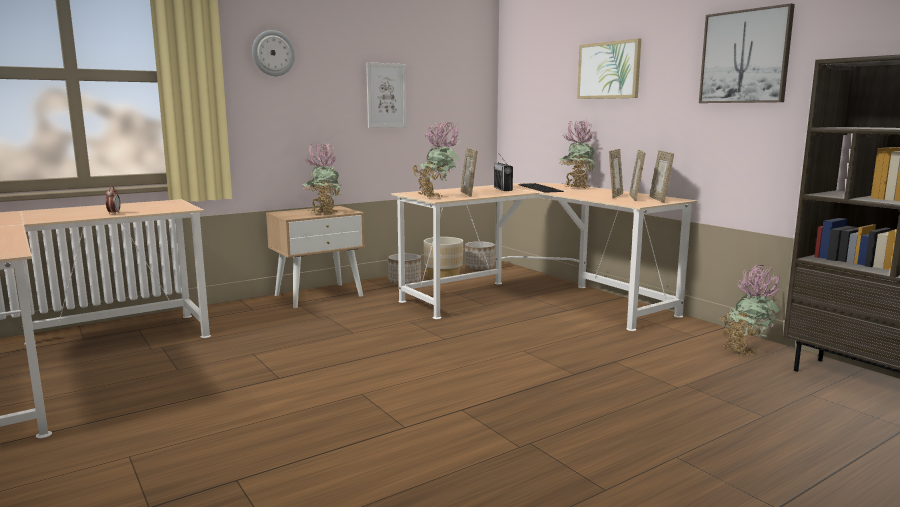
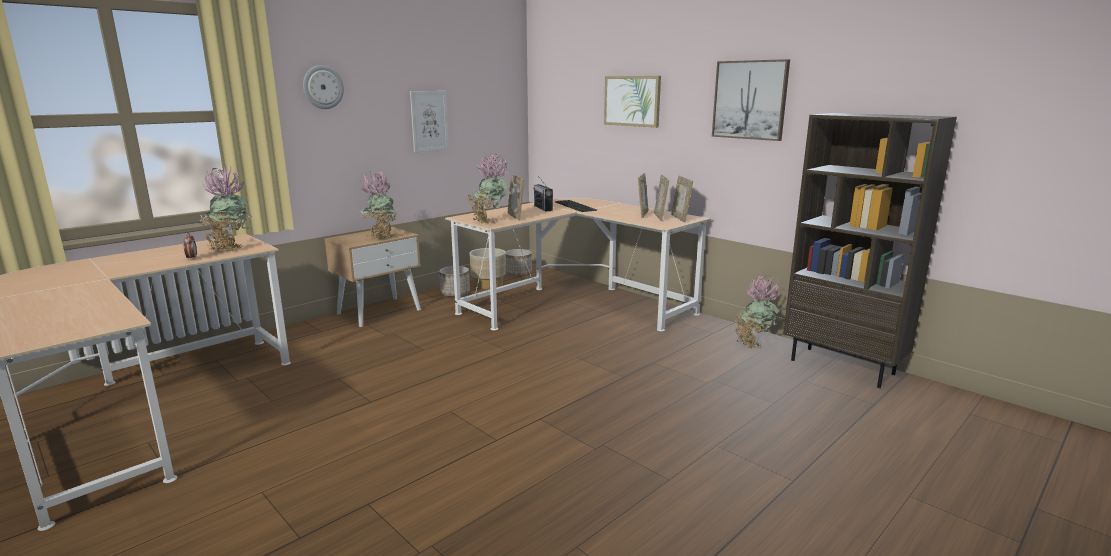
camera: 10 degrees left, 5 degrees up
potted plant [559,120,597,188] -> potted plant moved to [199,166,251,251]

